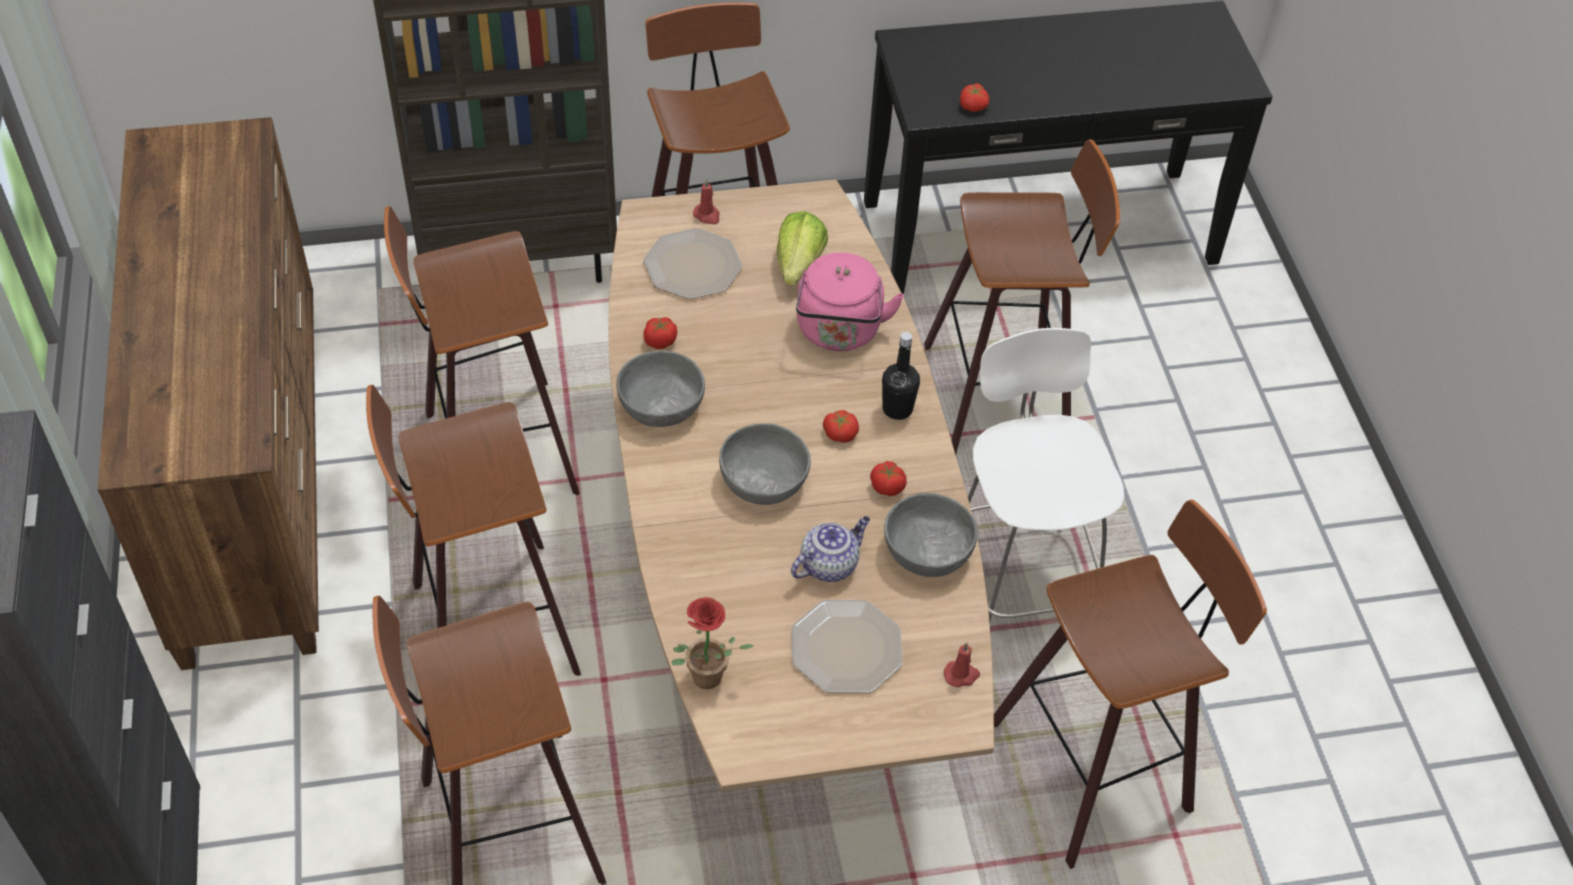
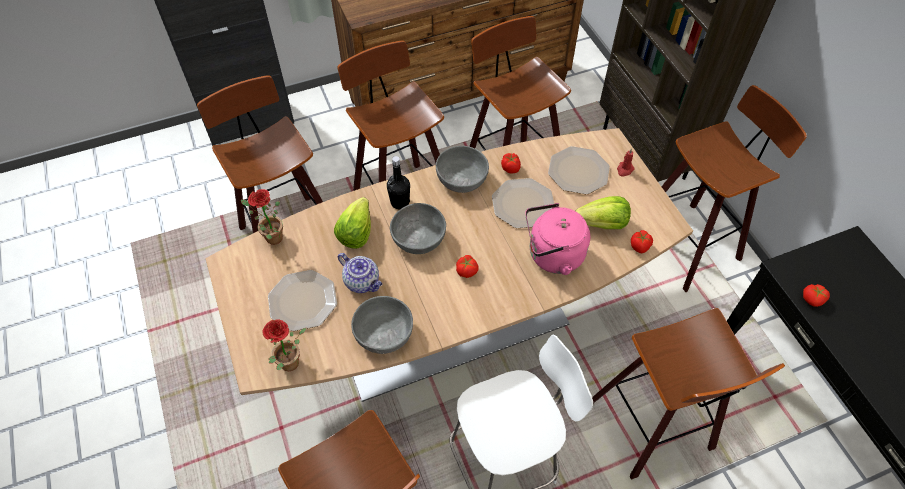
camera: 80 degrees right, 5 degrees up
tomato [870,461,907,496] -> tomato moved to [631,230,653,253]
black bottle [882,332,920,420] -> black bottle moved to [387,156,410,209]
red candle [944,642,980,687] -> potted plant [262,319,307,372]
none -> lettuce [334,197,371,249]
none -> plate [492,178,554,228]

